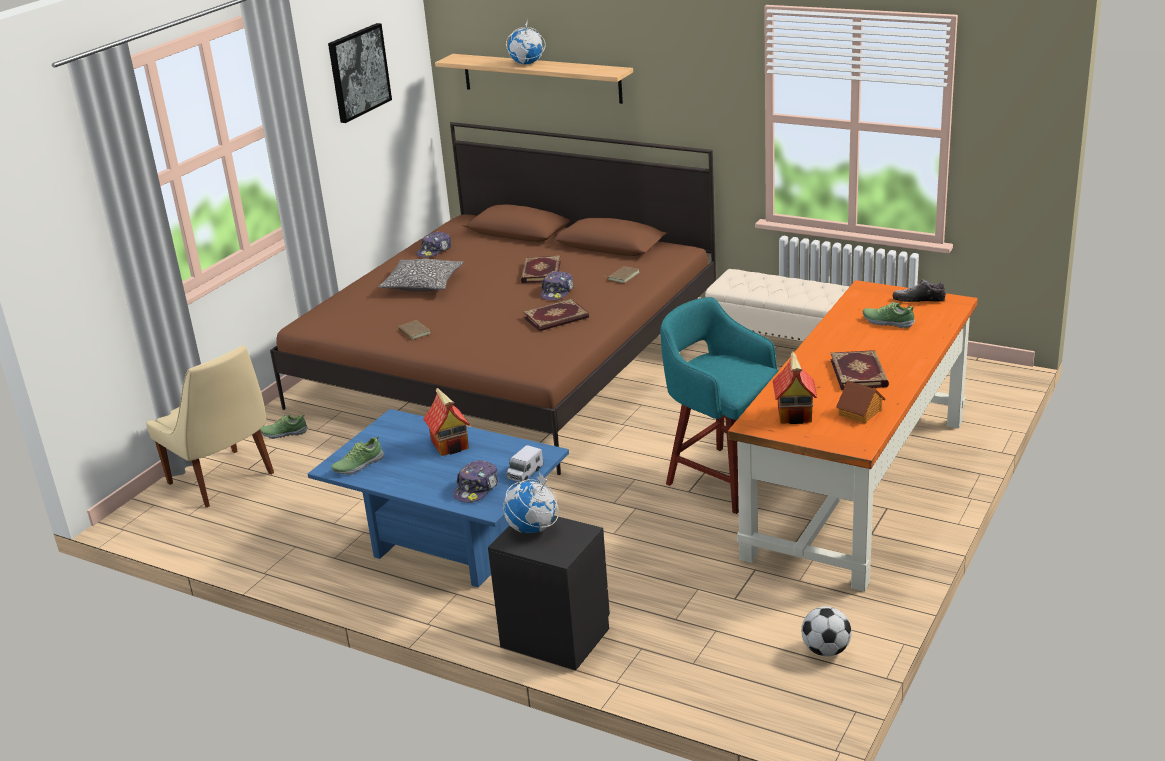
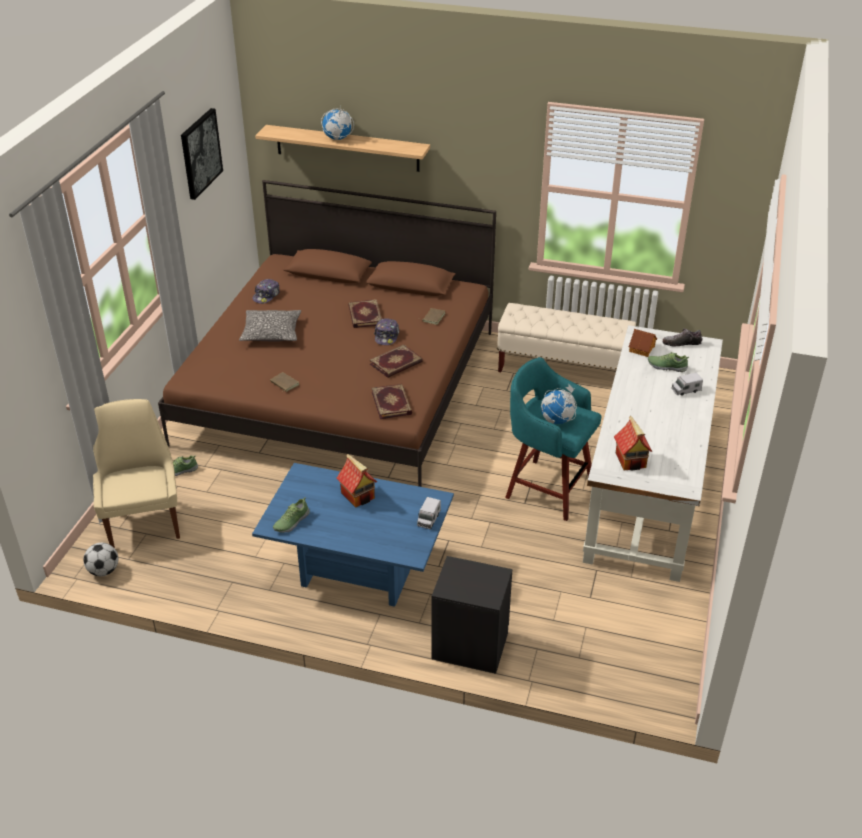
camera: 15 degrees left, 10 degrees up
beige chair [146,345,274,507] -> beige chair turned 135 degrees counterclockwise [93,399,180,548]
cap [453,460,498,503] -> none
globe [503,472,559,533] -> globe moved to [541,384,577,424]
orange desk [728,280,978,592] -> white desk [583,325,723,582]
football [801,606,852,657] -> football moved to [83,542,118,576]
book [830,350,889,390] -> book moved to [371,384,412,419]
toy house [836,381,885,424] -> toy house moved to [629,329,657,357]
none -> toy truck [671,373,703,396]

